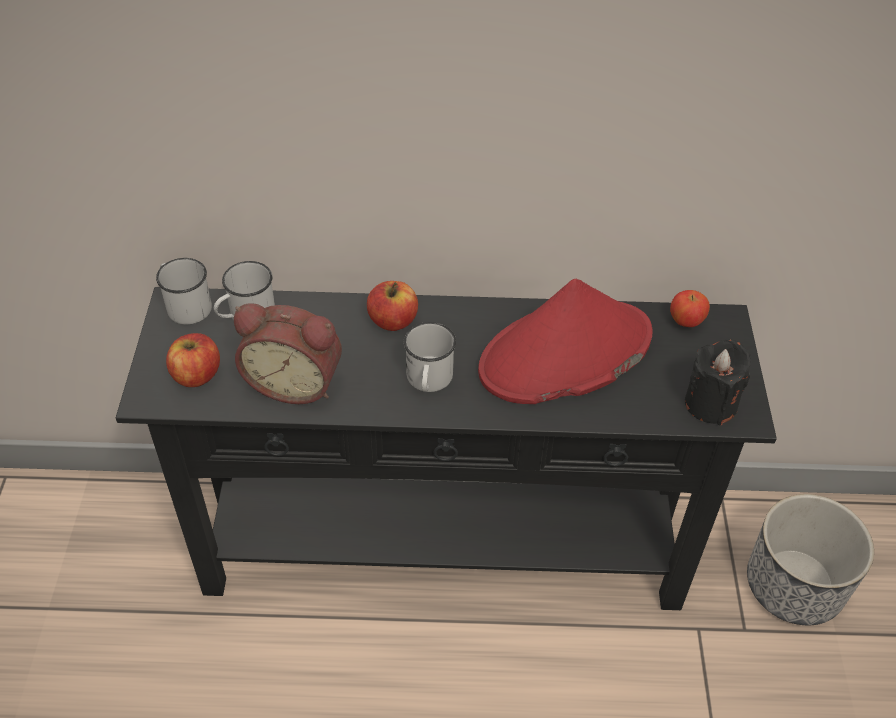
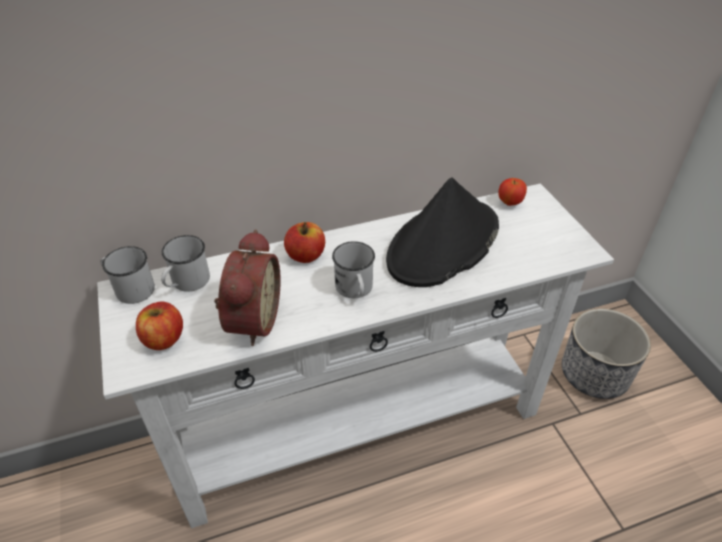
camera: 20 degrees left, 5 degrees down
black console table [116,287,777,610] -> white console table [97,184,614,528]
alarm clock [234,303,342,404] -> alarm clock turned 75 degrees counterclockwise [214,229,281,346]
red hat [478,278,653,404] -> black hat [386,177,499,287]
black candle [685,339,750,425] -> none

